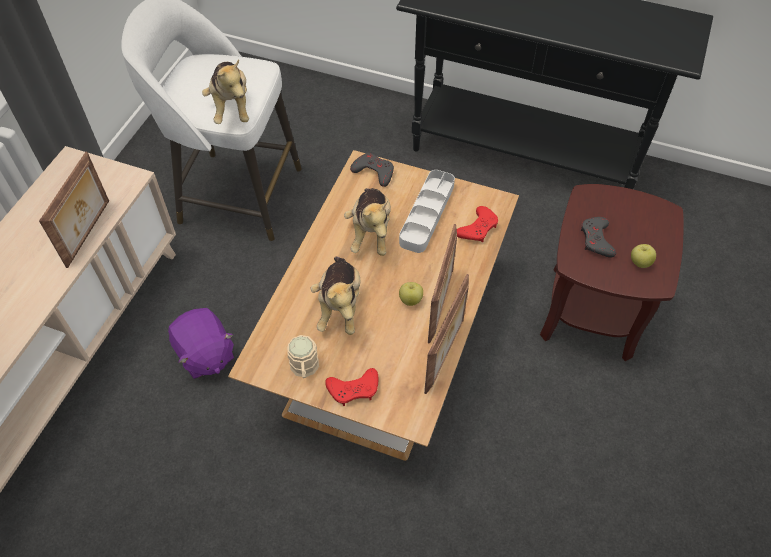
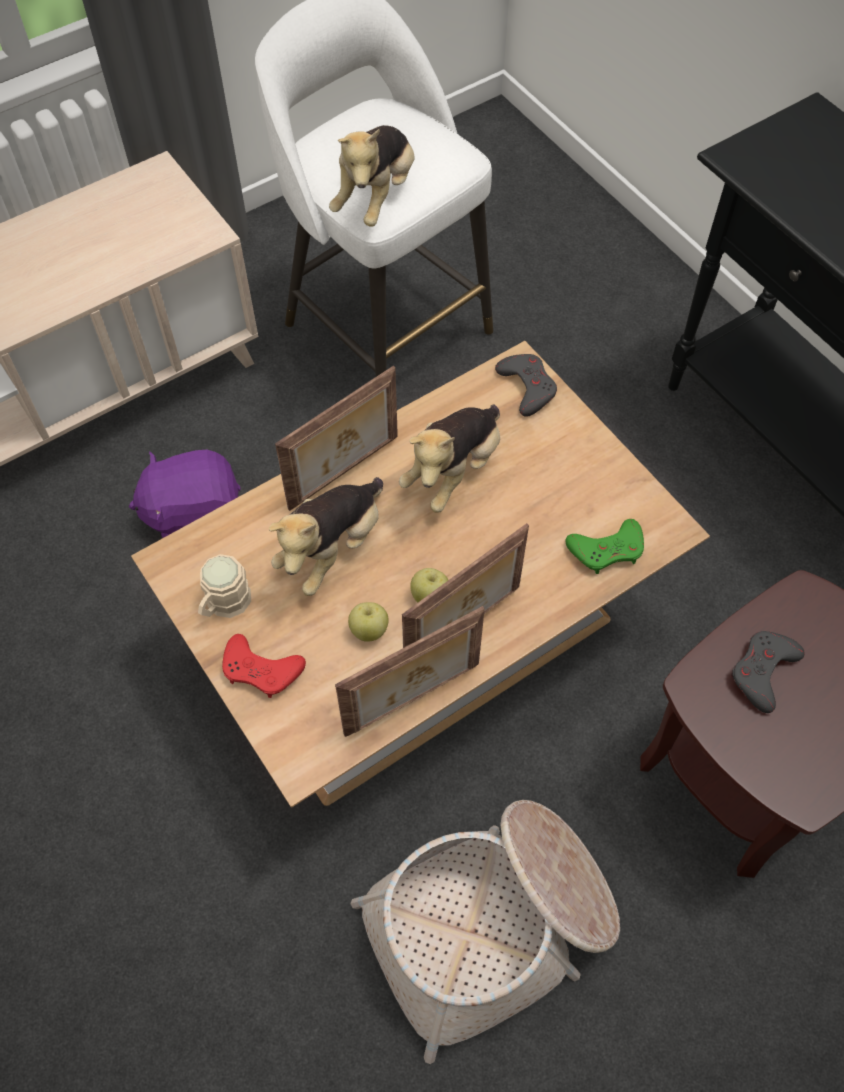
camera: 35 degrees right, 5 degrees up
picture frame [39,152,109,268] -> picture frame moved to [275,366,398,511]
purple plush toy [168,308,234,379] -> purple plush toy turned 75 degrees clockwise [129,450,241,538]
grey tray [399,170,455,253] -> none
red game controller [457,206,498,242] -> green game controller [565,519,644,574]
apple [631,244,656,268] -> apple moved to [348,602,388,642]
none -> basket [350,800,620,1064]

